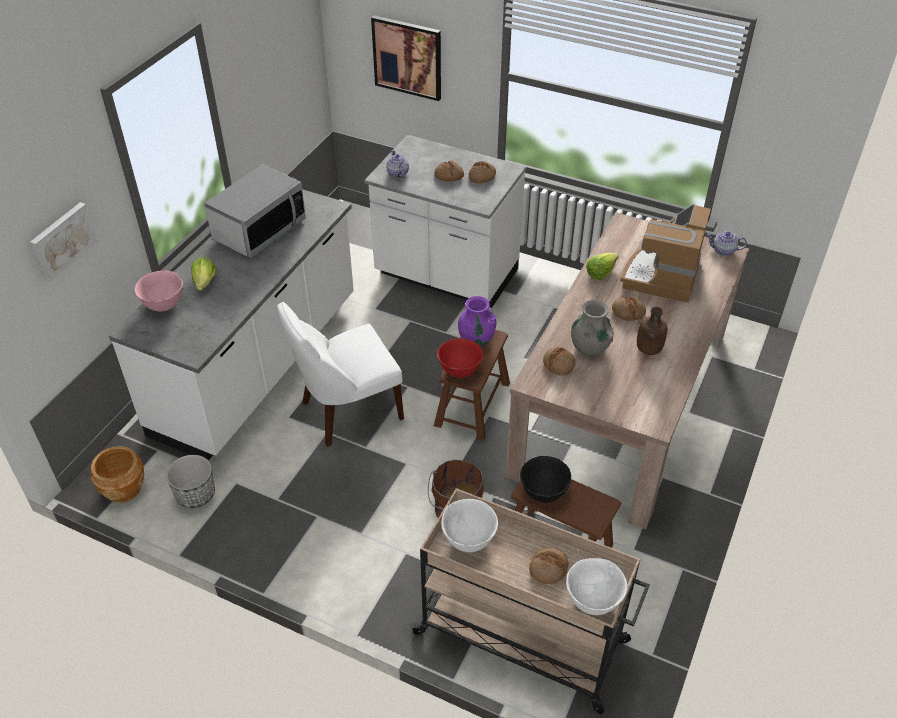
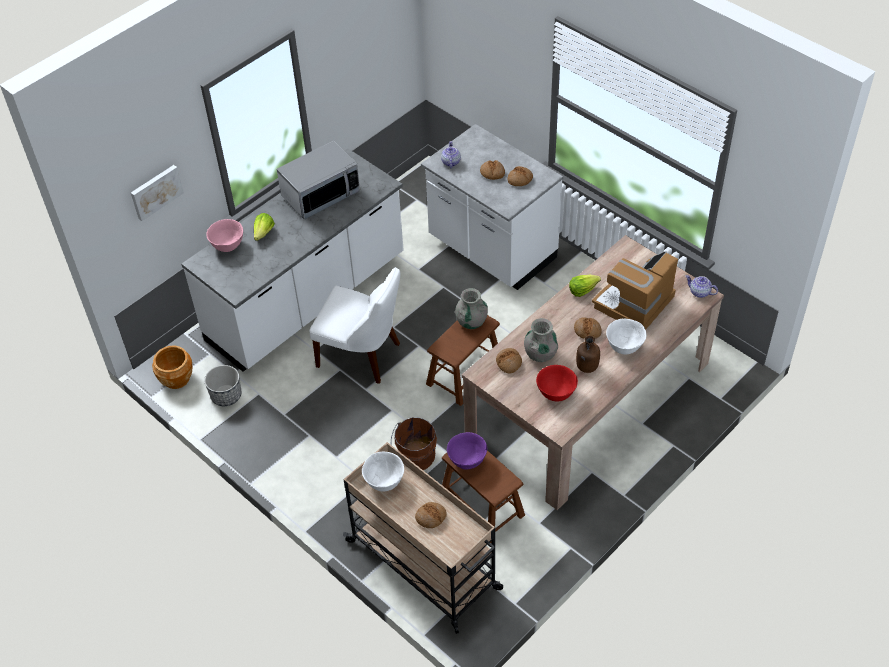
camera: 20 degrees right, 5 degrees up
white chair [277,302,404,447] -> white chair turned 150 degrees counterclockwise [309,267,400,384]
picture [371,16,441,101] -> none
red bowl [437,338,483,378] -> red bowl moved to [536,365,578,401]
purple vase [458,296,496,346] -> grey vase [455,288,488,329]
black bowl [520,456,571,503] -> purple bowl [447,432,487,469]
white bowl [566,558,627,615] -> white bowl moved to [606,318,647,354]

